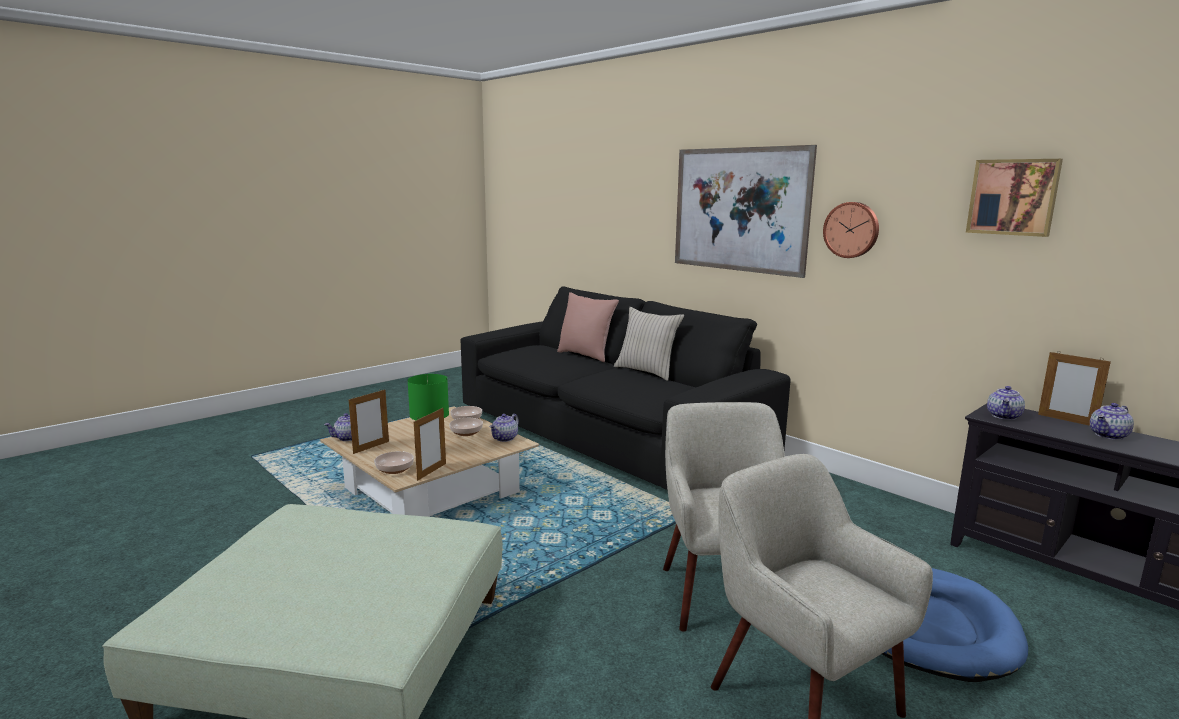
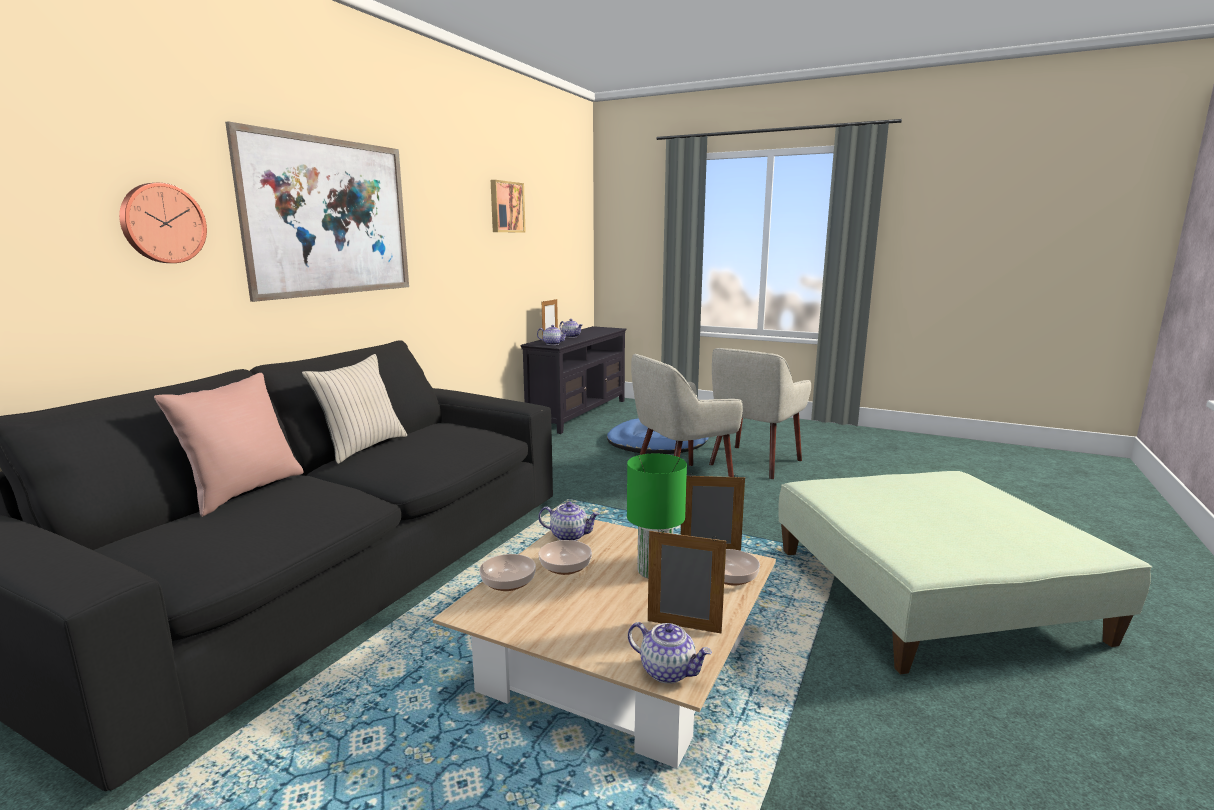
camera: 110 degrees left, 0 degrees up
wall clock [823,202,879,258] -> wall clock moved to [119,183,207,263]

